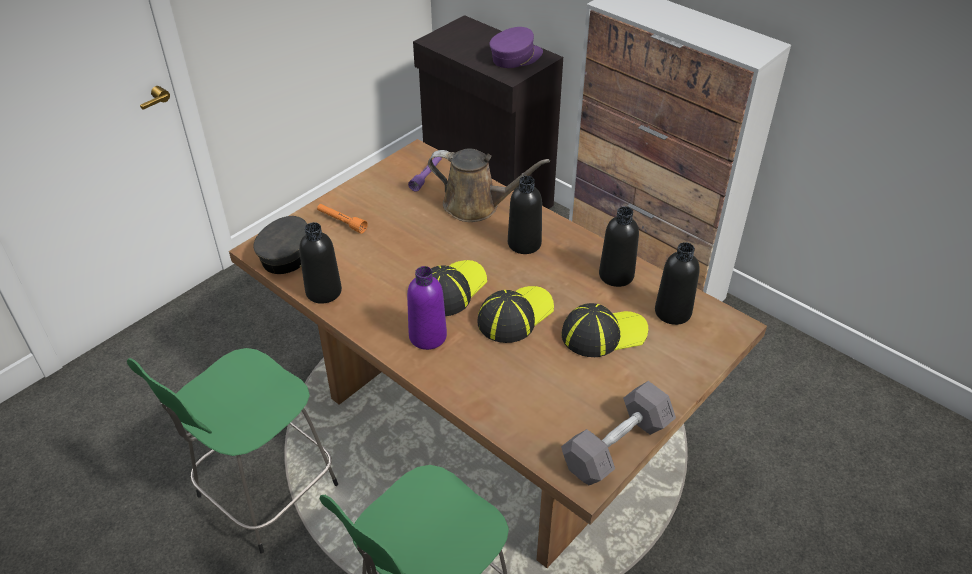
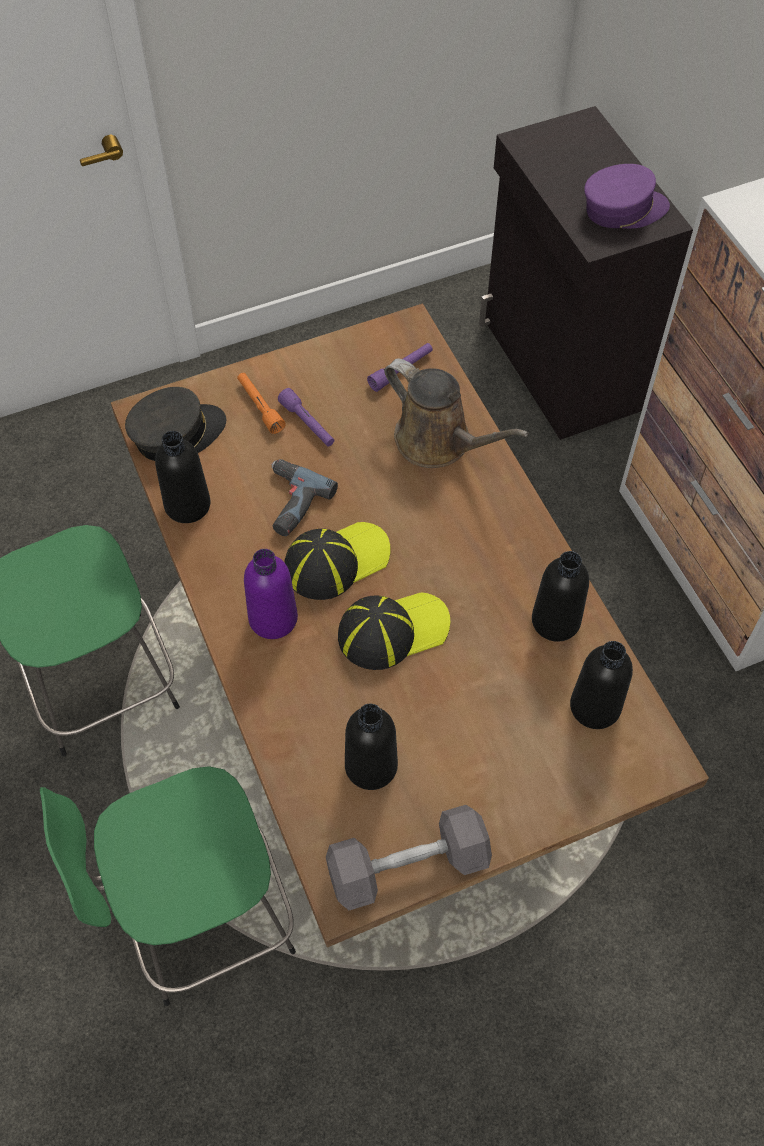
camera: 25 degrees right, 15 degrees up
black bottle [508,176,542,254] -> black bottle moved to [345,704,398,790]
cap [562,303,648,357] -> none
none -> power drill [271,459,338,536]
none -> purple flashlight [278,388,334,446]

